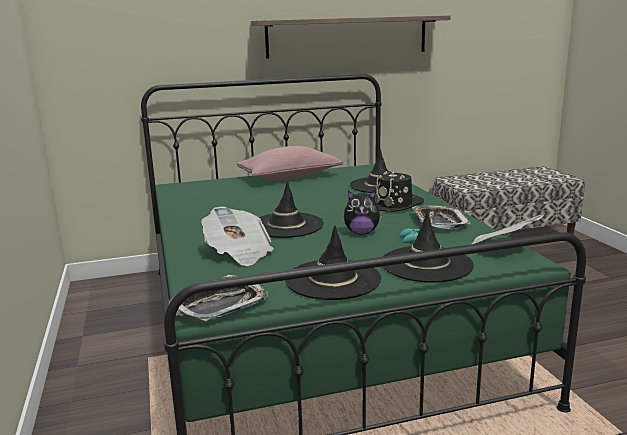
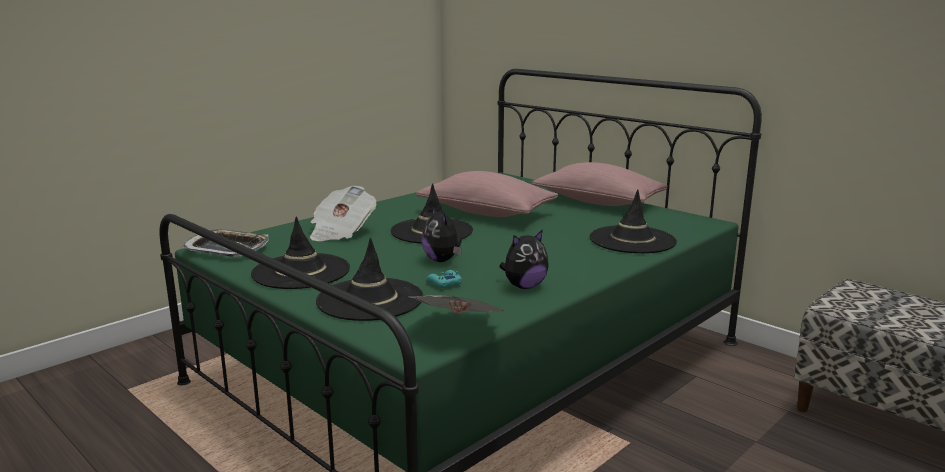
camera: 60 degrees right, 0 degrees up
shelf [251,15,451,59] -> none
black hat [375,171,424,212] -> none
tray [412,205,470,229] -> plush toy [499,229,549,289]
none -> pink pillow [416,171,558,217]

